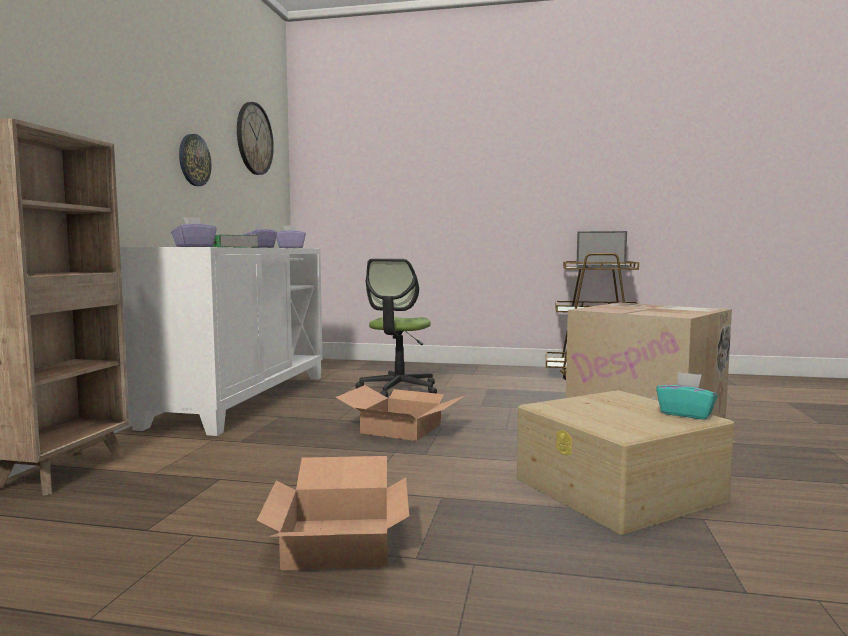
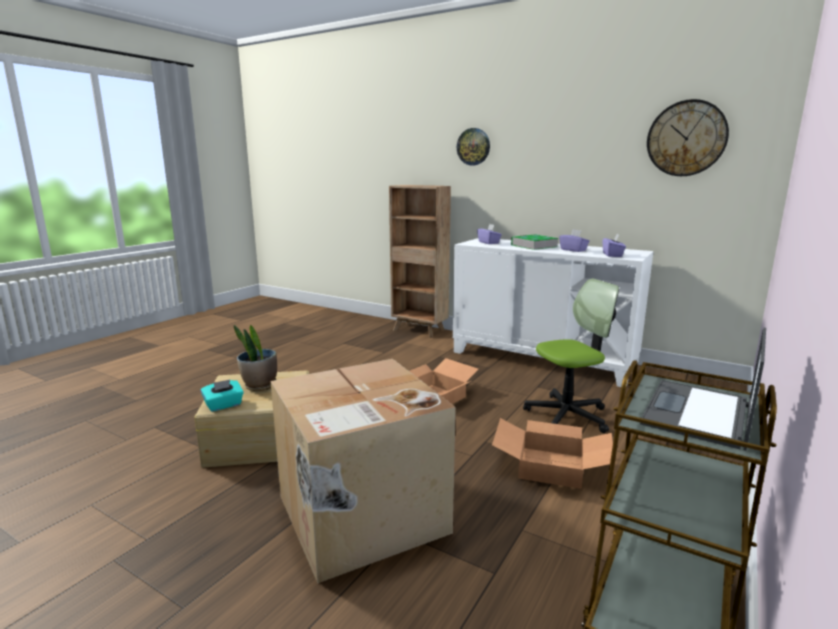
camera: 110 degrees right, 10 degrees up
wall clock [179,134,212,186] -> wall clock moved to [457,128,490,165]
cardboard box [256,456,409,570] -> cardboard box moved to [492,418,613,489]
office chair [355,259,437,398] -> office chair turned 120 degrees clockwise [523,279,619,433]
none -> potted plant [234,325,277,391]

